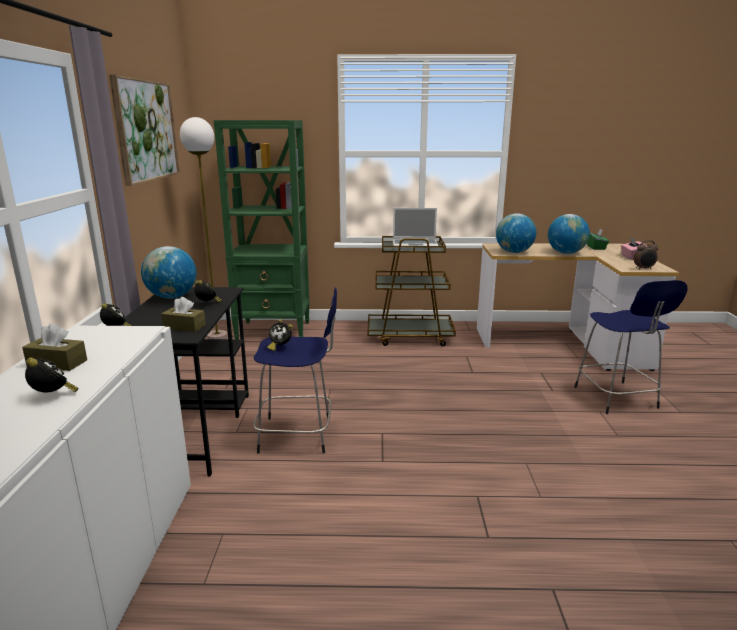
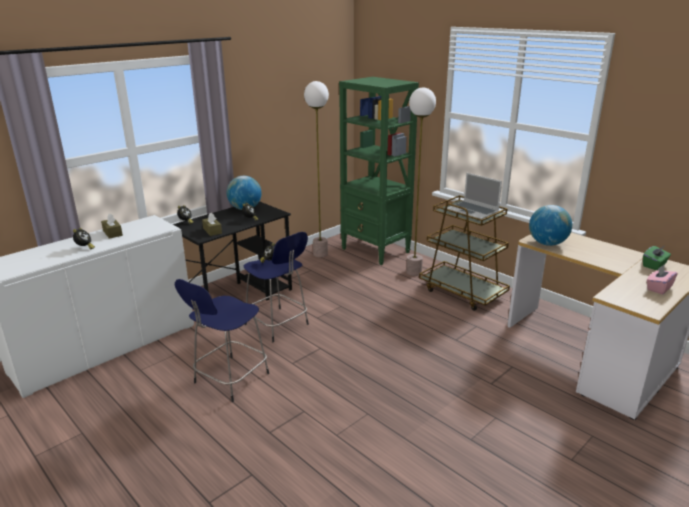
camera: 45 degrees right, 5 degrees up
picture [109,75,180,186] -> none
globe [548,214,590,254] -> none
blue stool [575,280,688,414] -> blue stool moved to [175,279,269,402]
alarm clock [634,240,658,270] -> none
none -> floor lamp [406,87,436,276]

